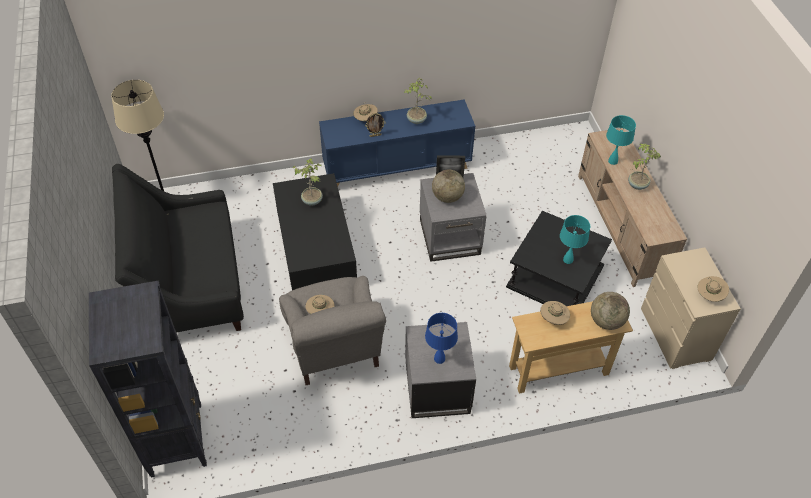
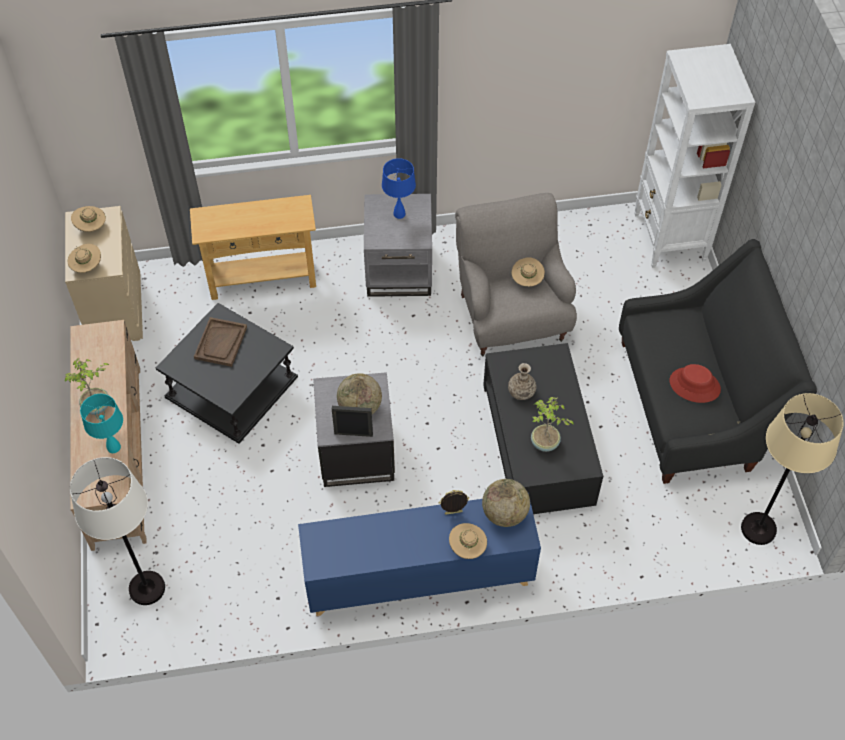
camera: 175 degrees left, 5 degrees up
black bookcase [89,281,207,478] -> white bookcase [634,44,755,268]
potted plant [404,78,432,124] -> none
beige hat [540,301,570,325] -> beige hat moved to [68,244,101,273]
turquoise table lamp [560,215,590,264] -> brown tray [194,317,247,367]
globe [591,292,630,330] -> globe moved to [482,479,530,527]
none -> white floor lamp [70,457,165,605]
none -> vase [508,363,536,400]
none -> red hat [670,364,721,403]

